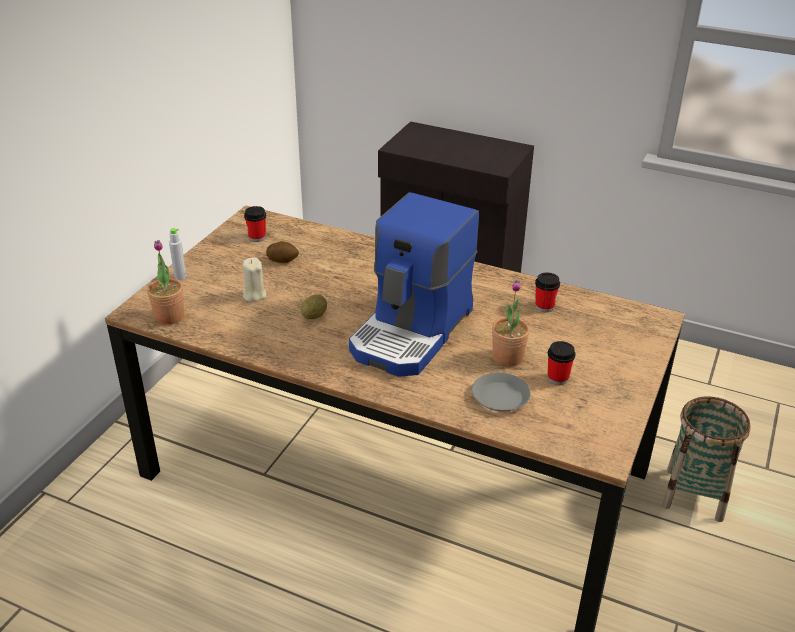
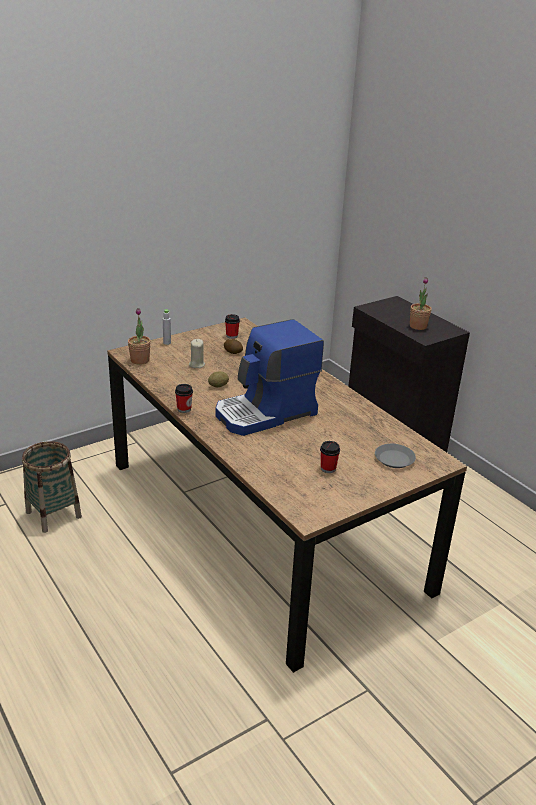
camera: 30 degrees right, 5 degrees down
grey plate [472,373,531,412] -> grey plate moved to [375,444,416,468]
potted plant [492,280,530,367] -> potted plant moved to [410,277,432,330]
cup [535,272,560,312] -> cup moved to [175,384,193,413]
basket [662,396,751,522] -> basket moved to [22,441,82,533]

